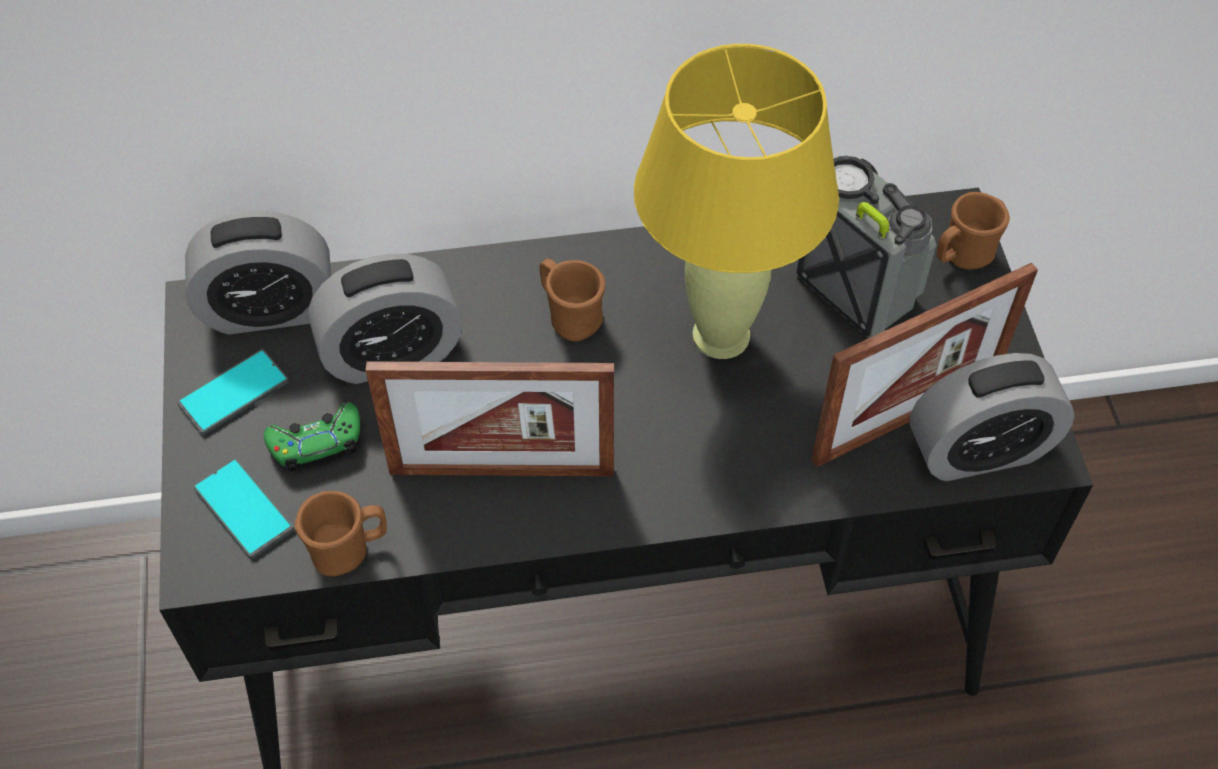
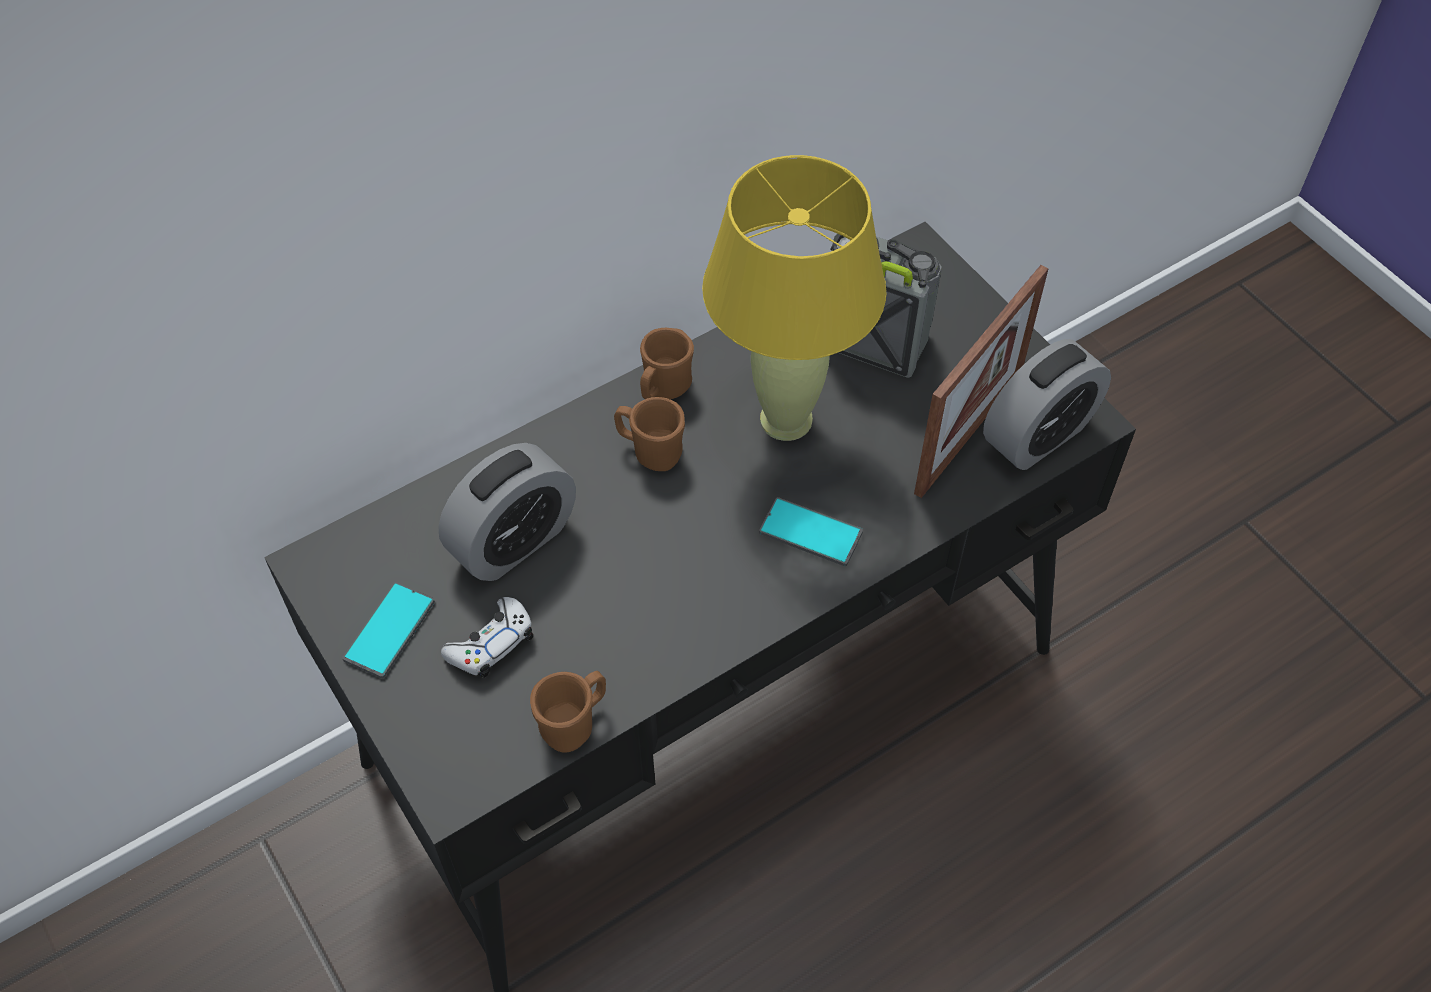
camera: 25 degrees left, 0 degrees up
alarm clock [185,211,331,334] -> none
phone [193,458,294,559] -> phone moved to [759,497,863,566]
green game controller [264,402,360,472] -> white game controller [441,597,533,678]
picture frame [365,361,614,476] -> none
brown mug [936,192,1010,270] -> brown mug moved to [640,328,694,399]

